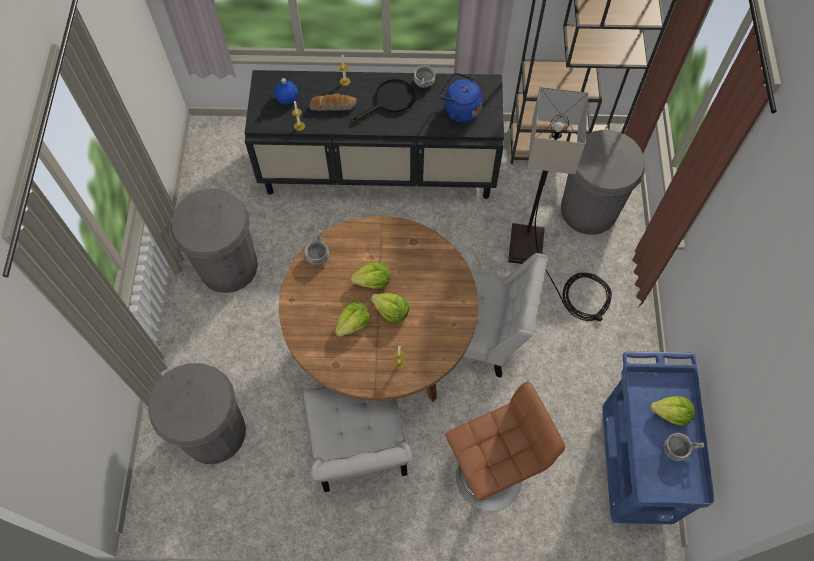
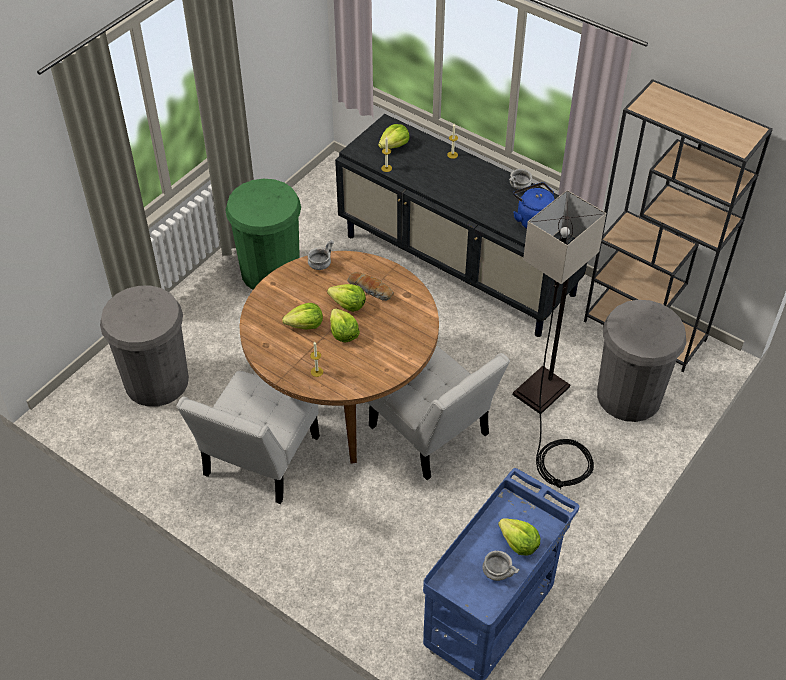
camera: 35 degrees right, 15 degrees down
grey trash can [171,188,258,293] -> green trash can [225,179,301,290]
blue bottle [275,78,298,105] -> lettuce [378,124,409,149]
bread [309,94,357,111] -> bread moved to [347,272,394,301]
black frying pan [351,79,415,123] -> none
brown stool [445,382,565,511] -> none

